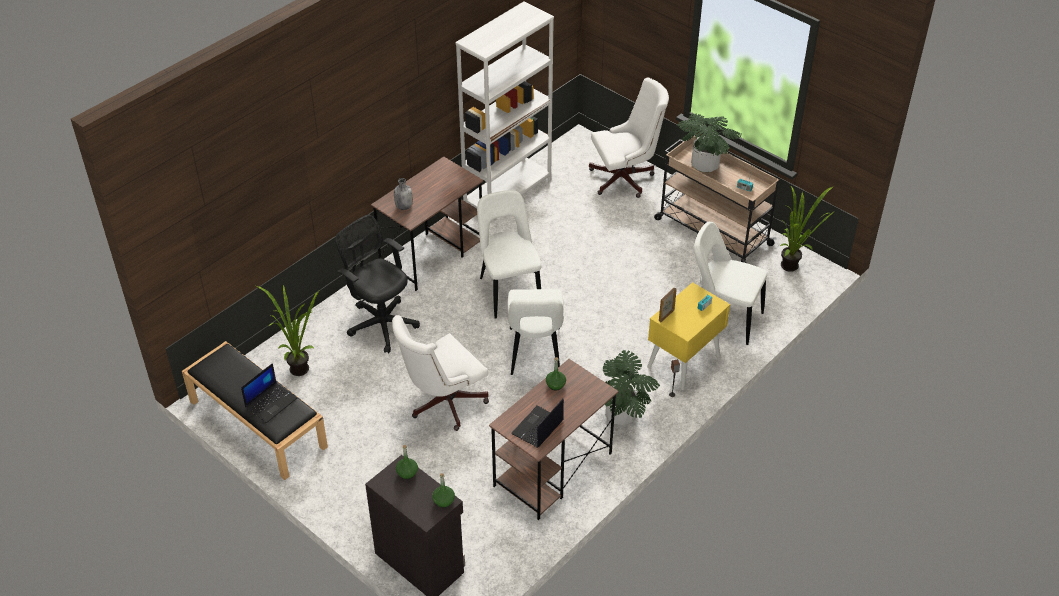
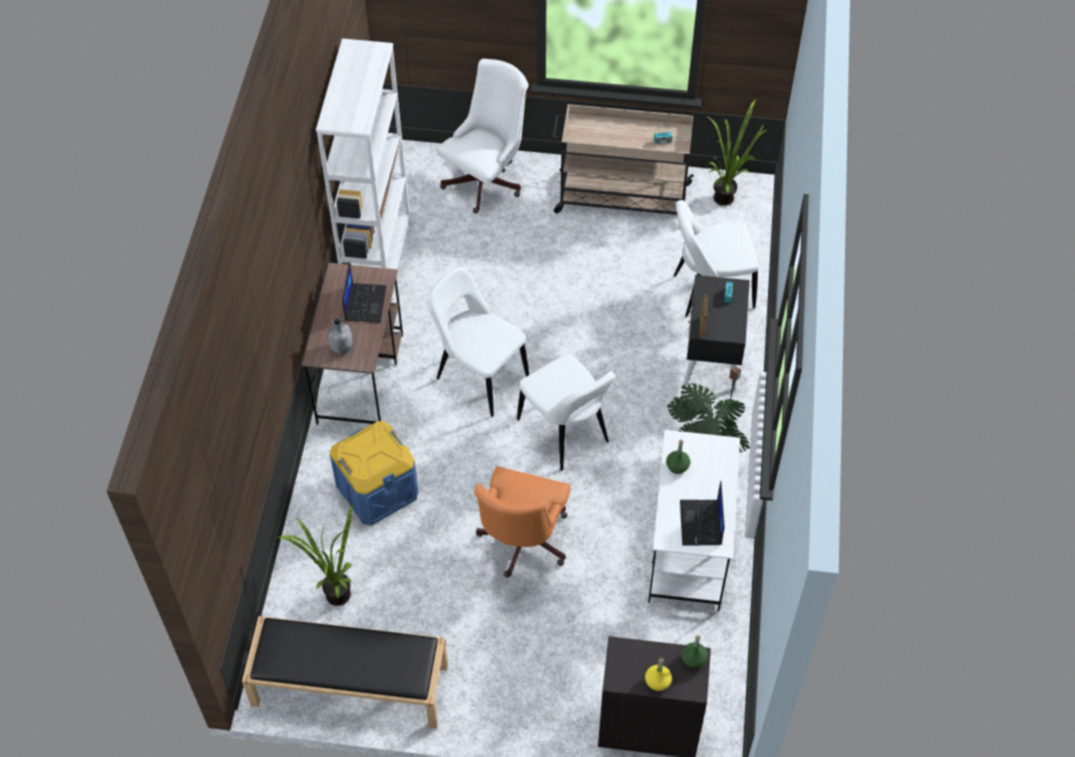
camera: 35 degrees left, 10 degrees up
laptop [241,363,297,423] -> laptop moved to [342,262,387,323]
black office chair [335,215,420,353] -> blue storage box [330,421,418,525]
white office chair [392,315,489,431] -> orange office chair [474,466,571,577]
green bottle [396,445,418,479] -> none
brown desk [489,359,618,520] -> white desk [648,430,740,611]
yellow nightstand [647,282,730,390] -> black nightstand [683,275,750,391]
potted plant [677,113,742,172] -> none
none -> yellow bottle [645,658,672,691]

